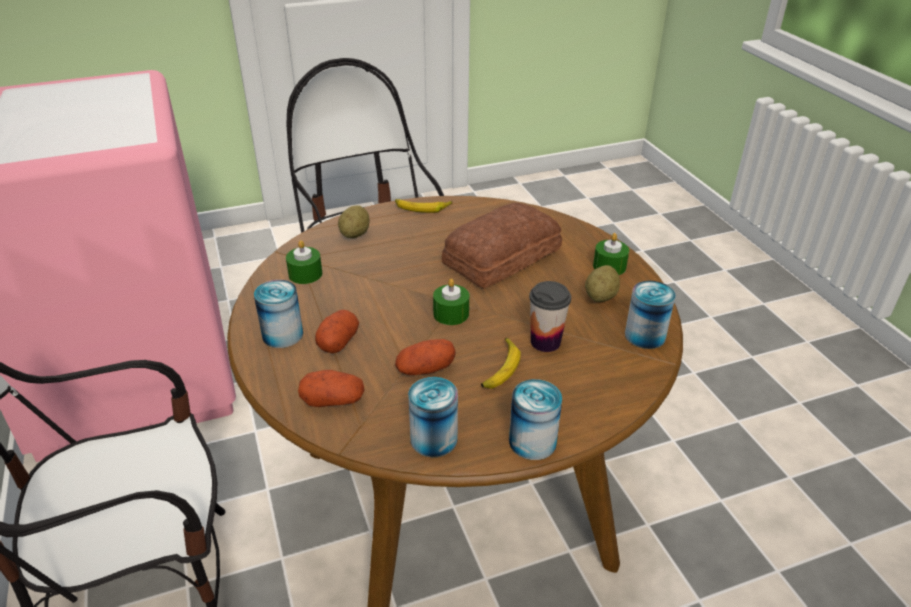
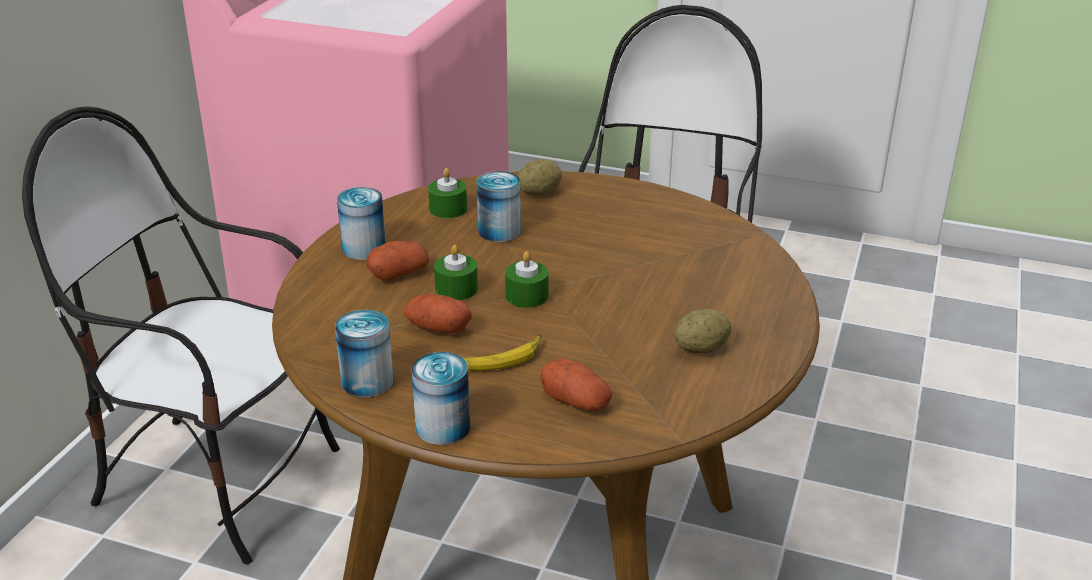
camera: 40 degrees right, 5 degrees down
potato [298,370,364,407] -> potato moved to [540,358,612,411]
banana [395,199,452,213] -> none
bread [442,203,562,289] -> none
cup [529,281,571,352] -> none
green candle [593,233,629,275] -> green candle moved to [434,245,478,300]
can [625,281,676,349] -> can moved to [477,171,521,242]

